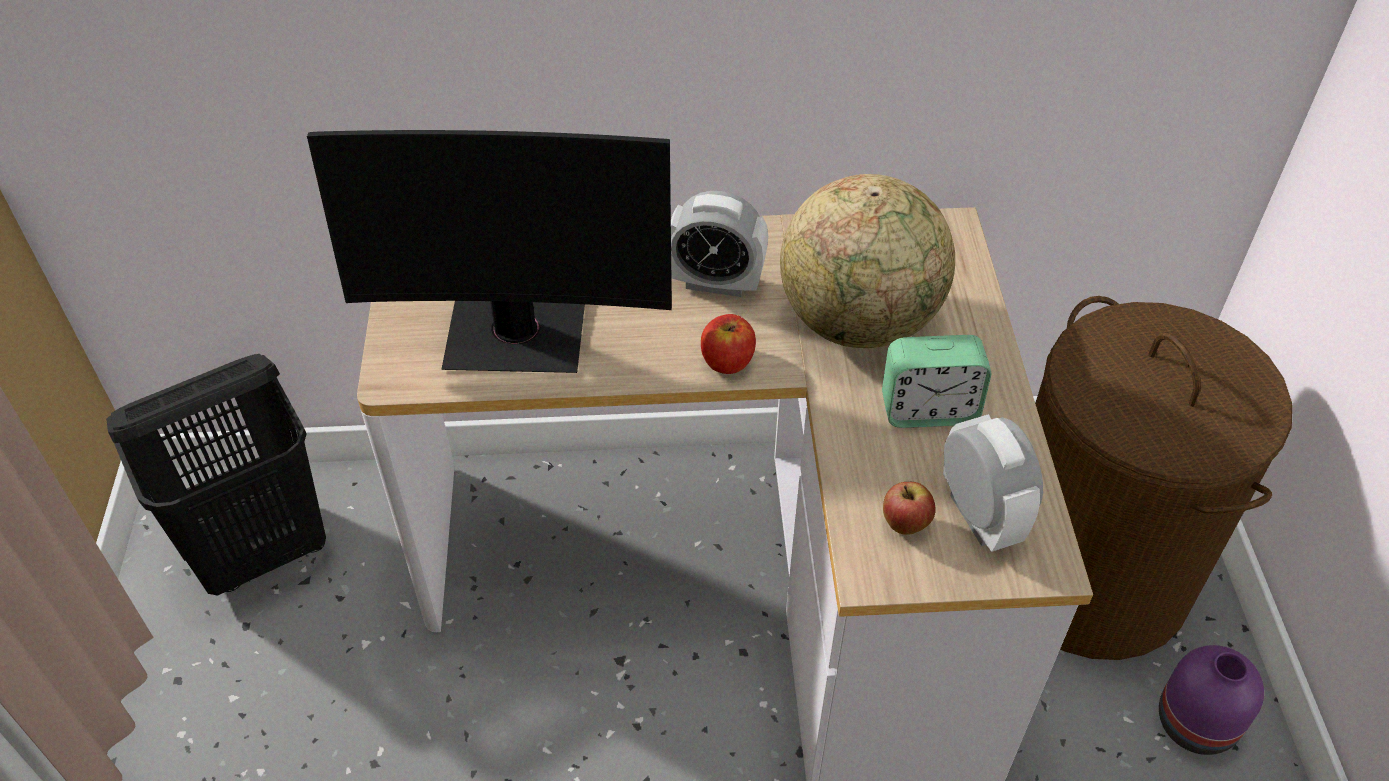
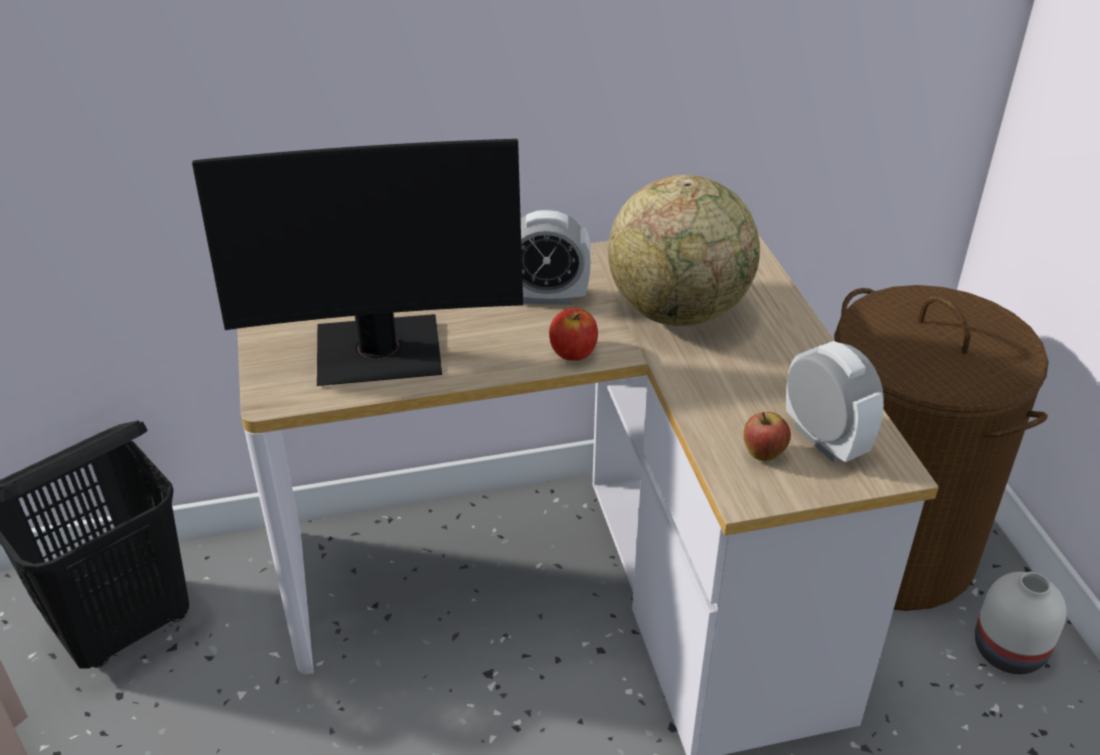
camera: 10 degrees left, 10 degrees down
alarm clock [882,335,992,428] -> none
purple vase [1159,645,1264,755] -> white vase [975,572,1067,674]

